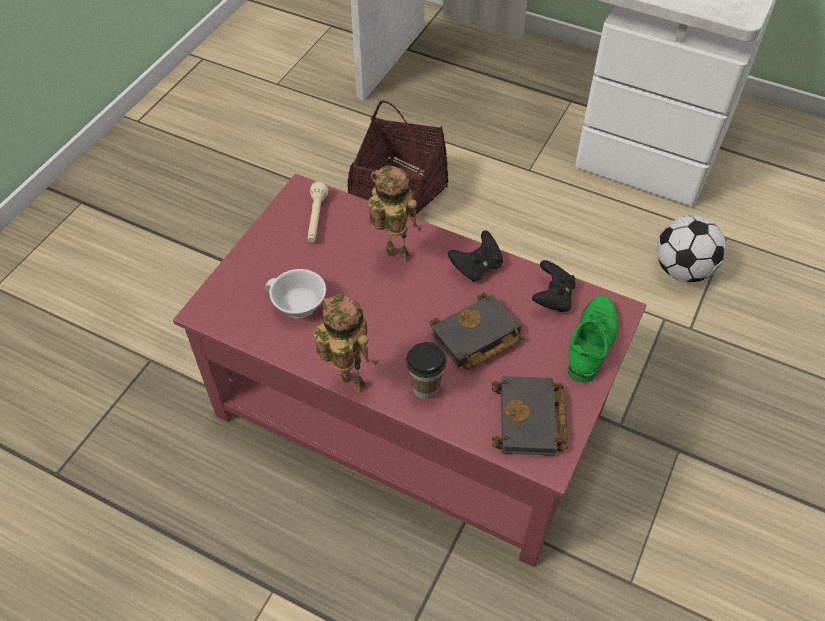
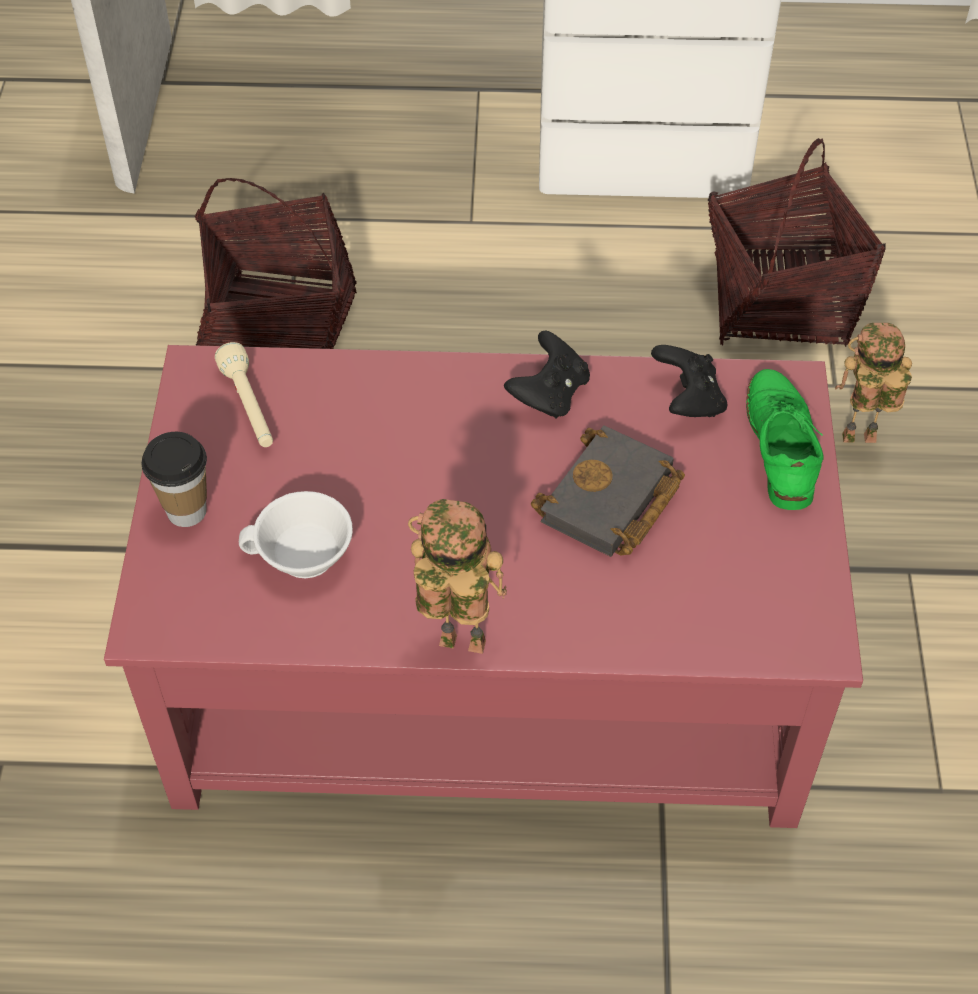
camera: 25 degrees left, 0 degrees up
toy robot [368,165,422,262] -> toy robot moved to [835,323,912,443]
cup [406,342,446,399] -> cup moved to [142,432,207,527]
black book [492,376,568,456] -> none
football [656,216,726,282] -> basket [708,138,886,347]

